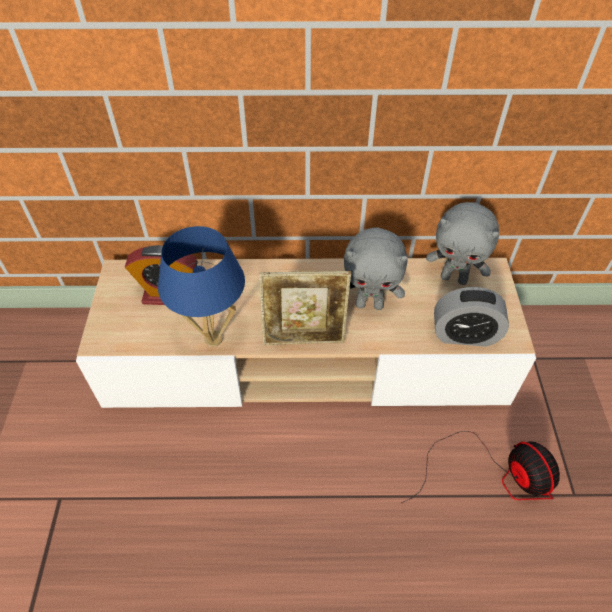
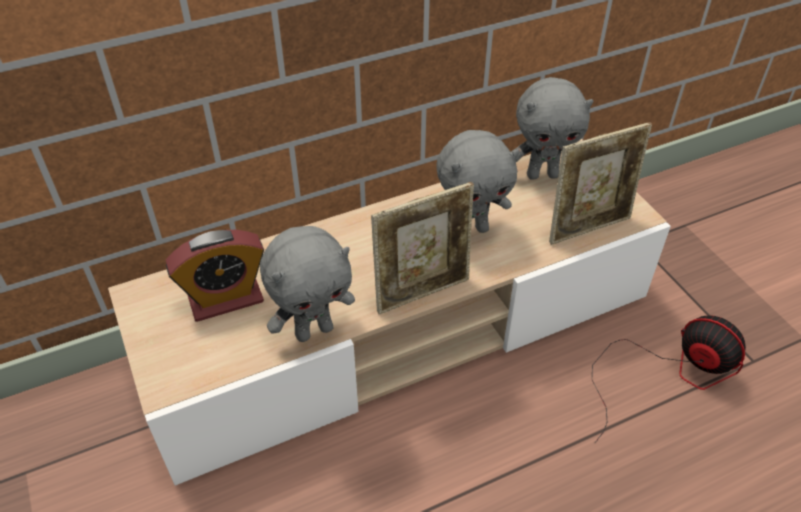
camera: 25 degrees left, 5 degrees down
blue table lamp [158,226,245,347] -> grey plush toy [260,226,355,342]
alarm clock [434,287,509,347] -> picture frame [549,122,652,245]

